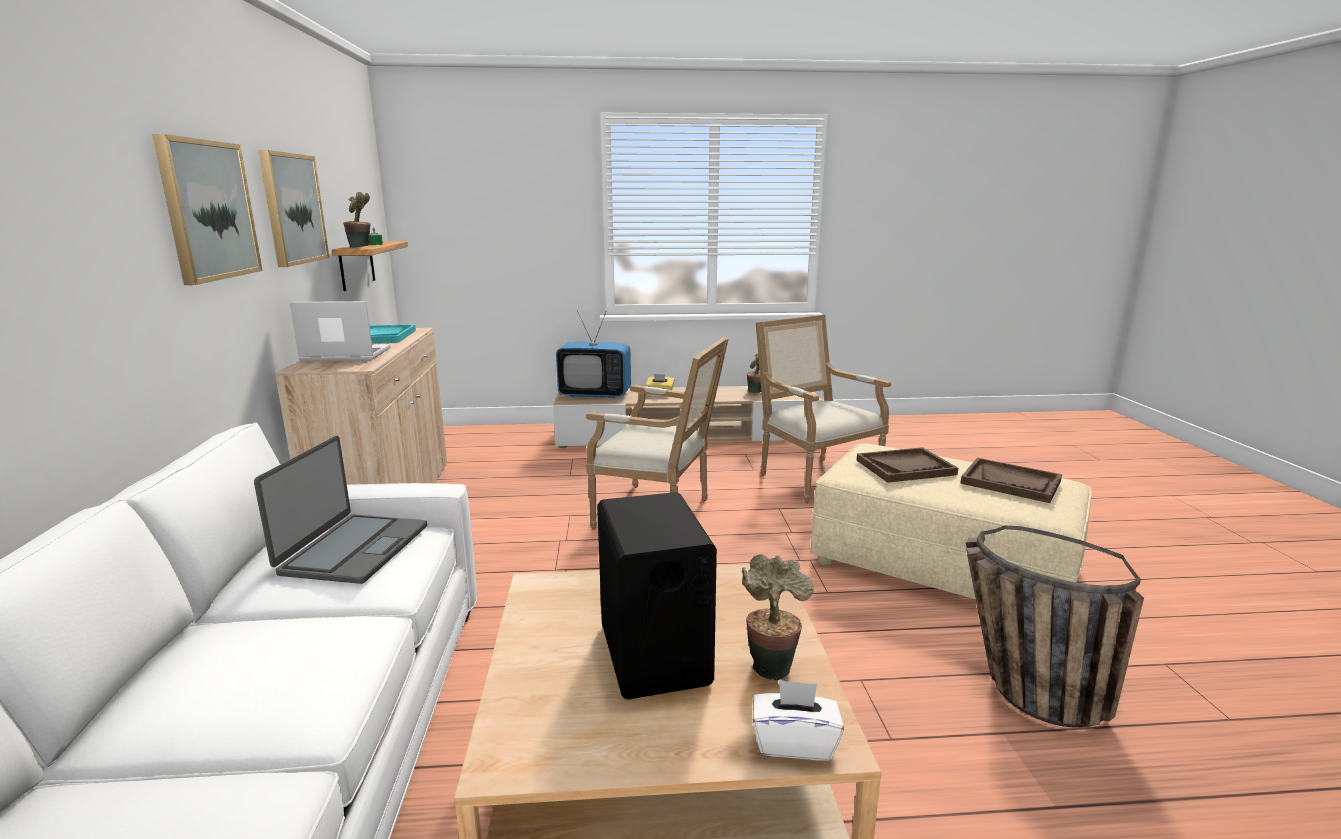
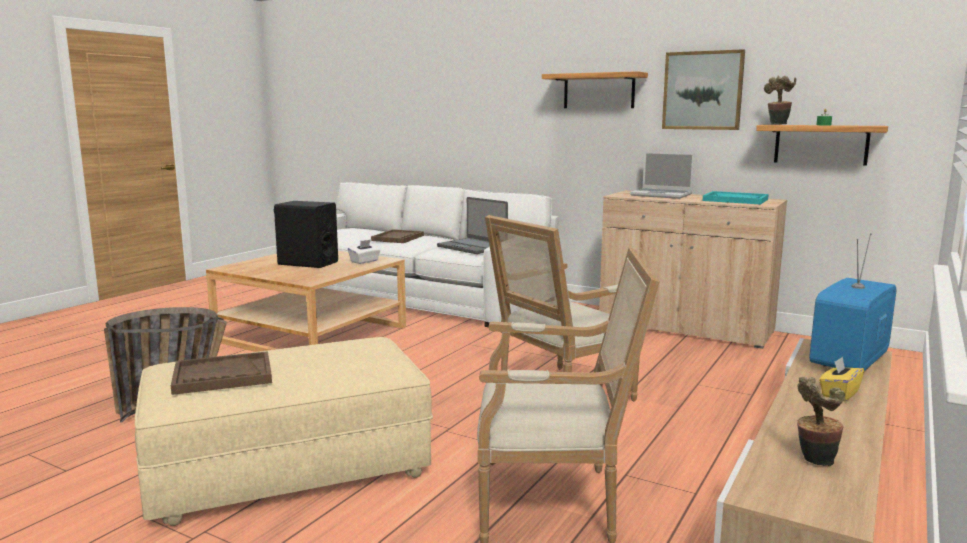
camera: 125 degrees right, 5 degrees down
picture [152,134,263,285] -> shelf [542,71,648,108]
laptop [290,301,391,361] -> laptop turned 90 degrees clockwise [630,152,694,199]
potted plant [742,554,814,680] -> none
white tissue box [753,679,844,761] -> white tissue box moved to [348,240,381,264]
brown tray [857,447,958,483] -> brown tray moved to [371,229,424,243]

